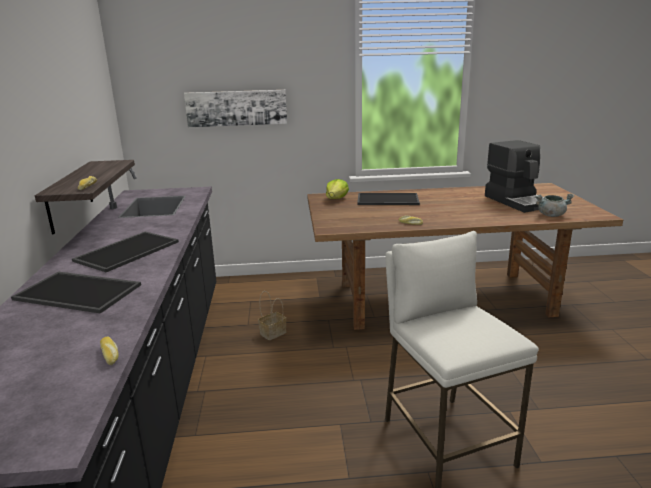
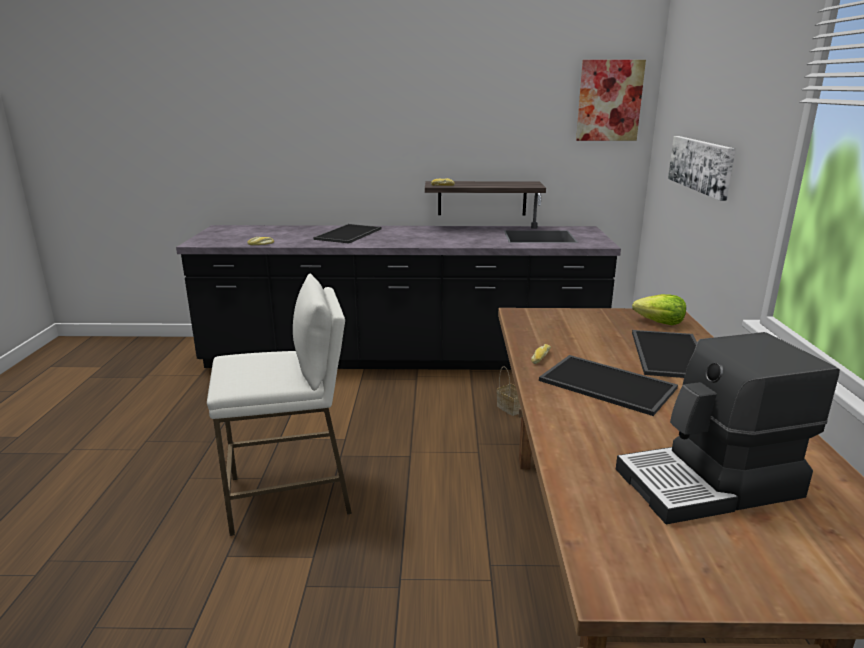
camera: 95 degrees right, 0 degrees up
tray [72,231,179,272] -> tray moved to [539,355,678,416]
grey cooking pot [535,194,575,217] -> none
none -> picture [576,60,646,141]

